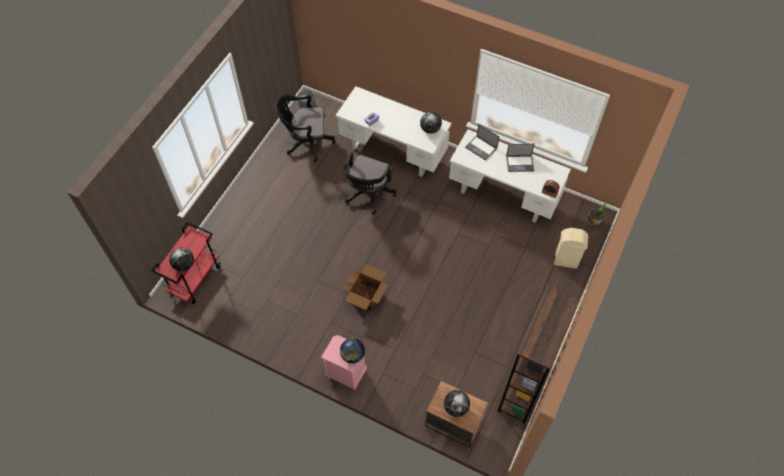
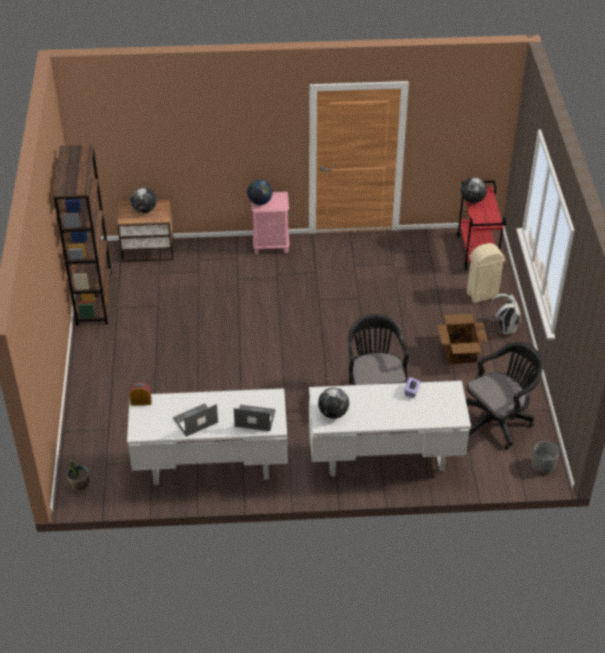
camera: 150 degrees right, 15 degrees down
cardboard box [343,264,388,311] -> cardboard box moved to [437,314,488,364]
beige trash can [554,228,588,269] -> beige trash can moved to [467,243,505,303]
none -> white backpack [489,294,521,334]

